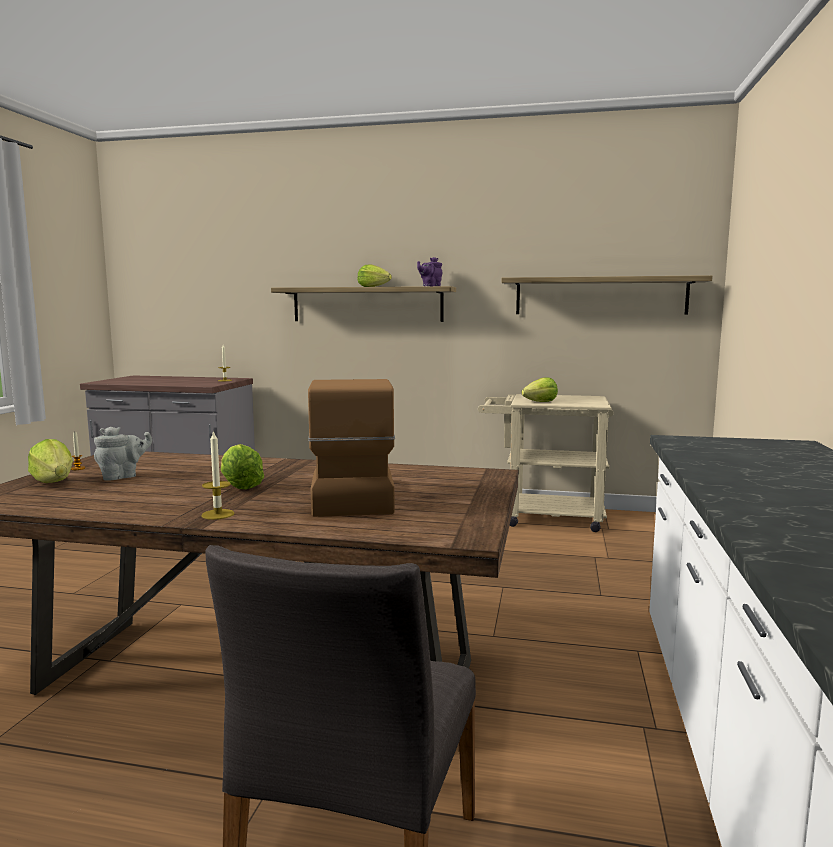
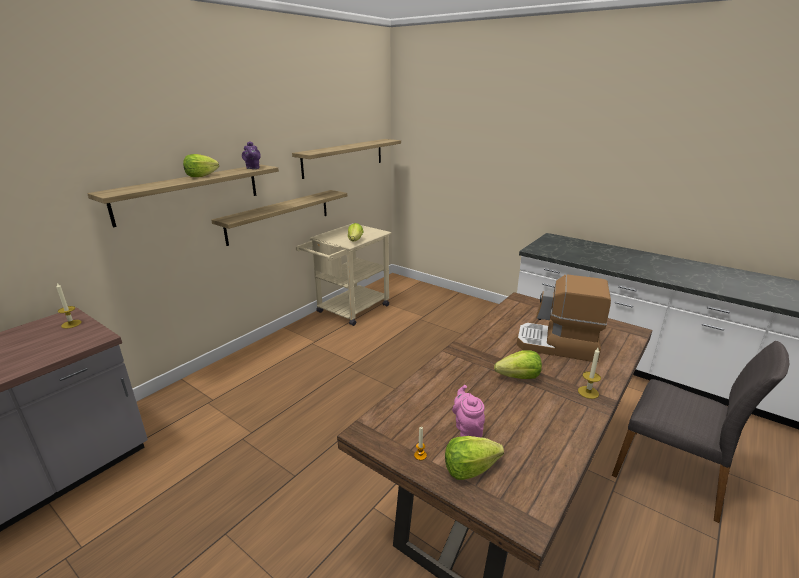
camera: 65 degrees left, 15 degrees up
grey teapot [94,427,152,481] -> pink teapot [452,385,485,437]
none -> shelf [211,190,347,246]

